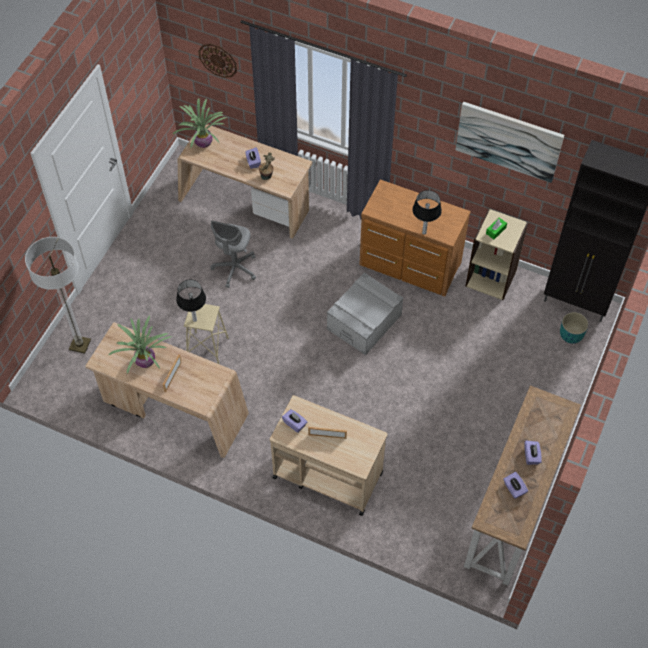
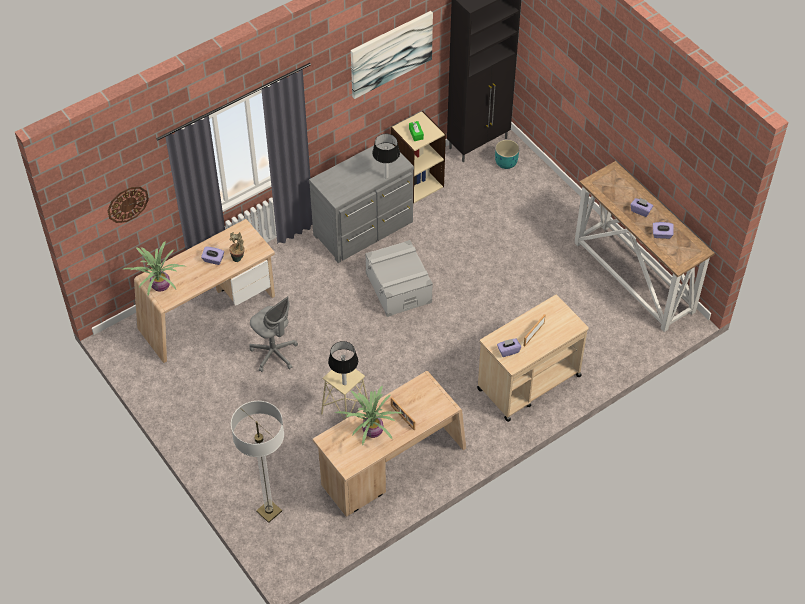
camera: 60 degrees left, 5 degrees down
brown dresser [359,179,471,297] -> grey dresser [309,143,414,263]

